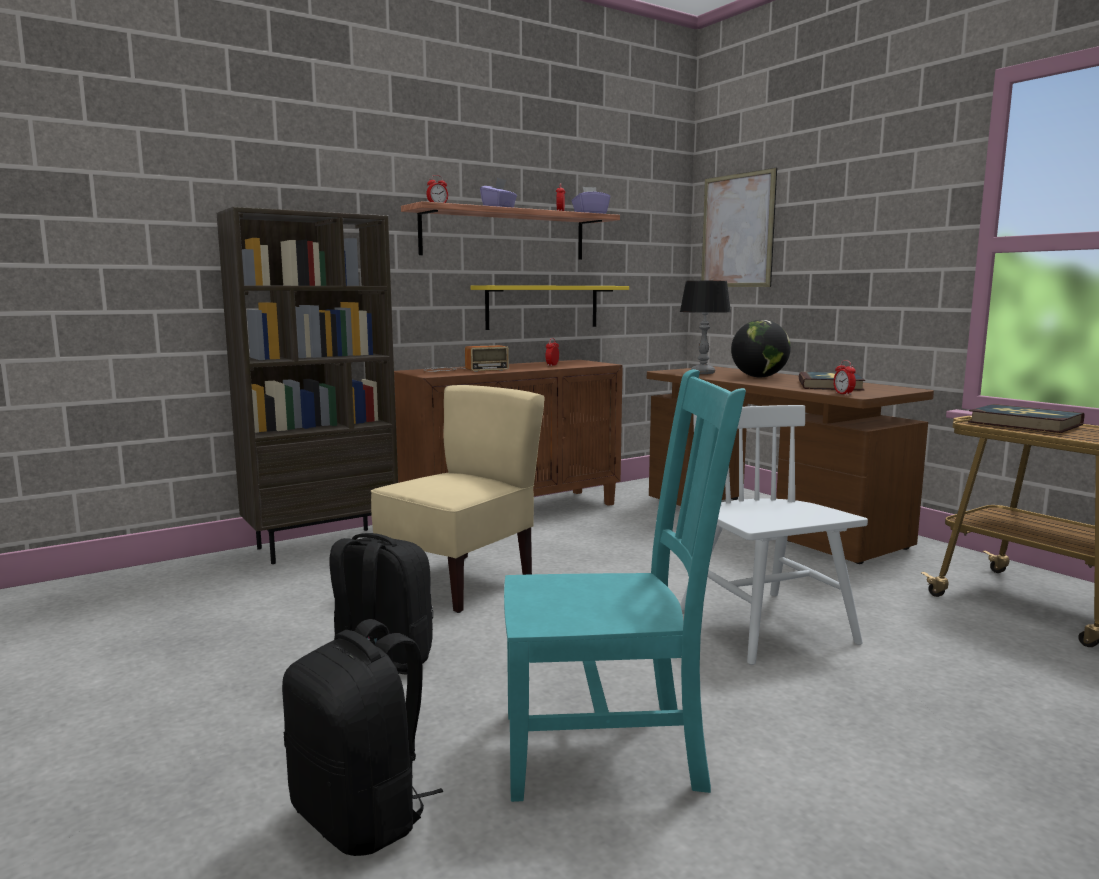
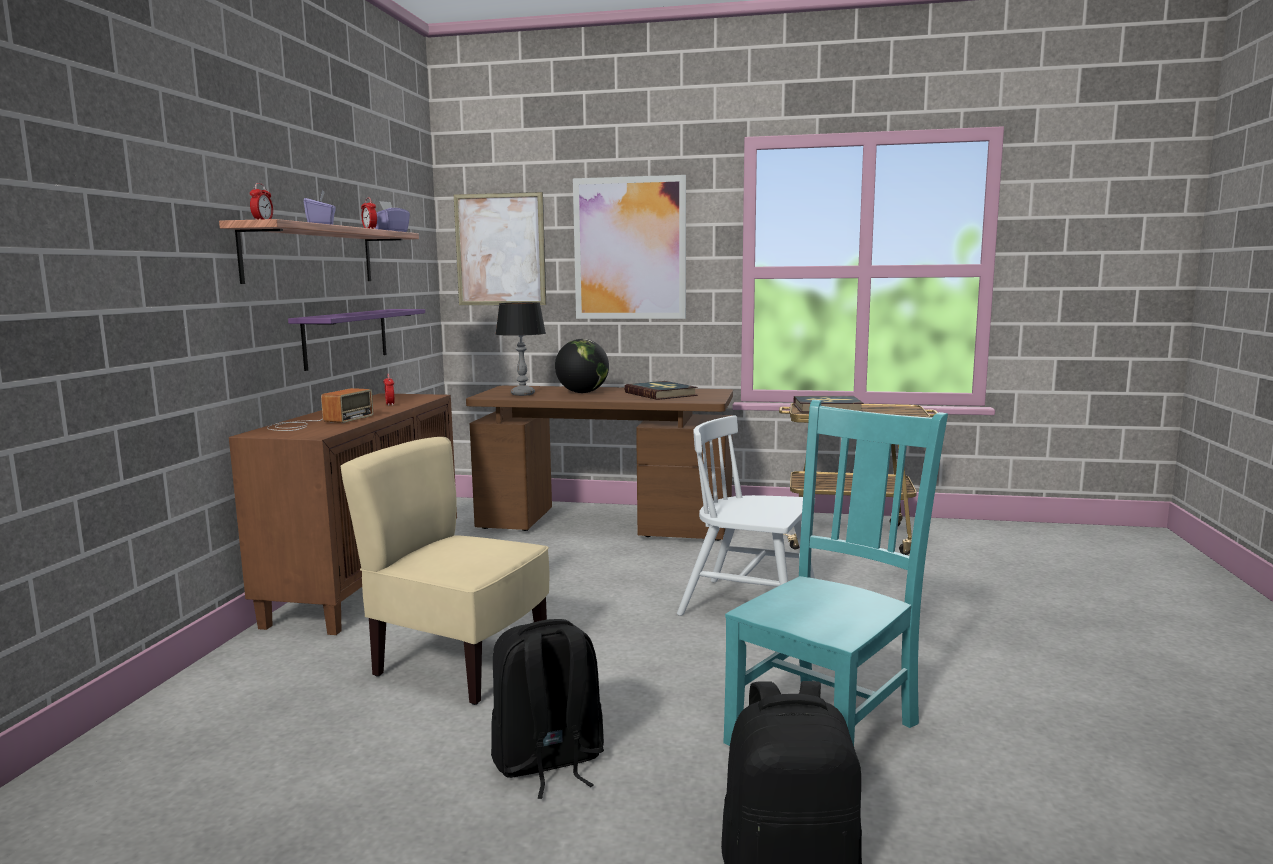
camera: 45 degrees left, 0 degrees up
brown bookcase [217,207,398,564] -> none
beige chair [370,385,545,613] -> beige chair turned 60 degrees counterclockwise [340,437,550,705]
yellow shelf [470,285,629,330] -> purple shelf [288,309,425,371]
alarm clock [833,360,856,395] -> none
none -> picture [573,175,686,319]

